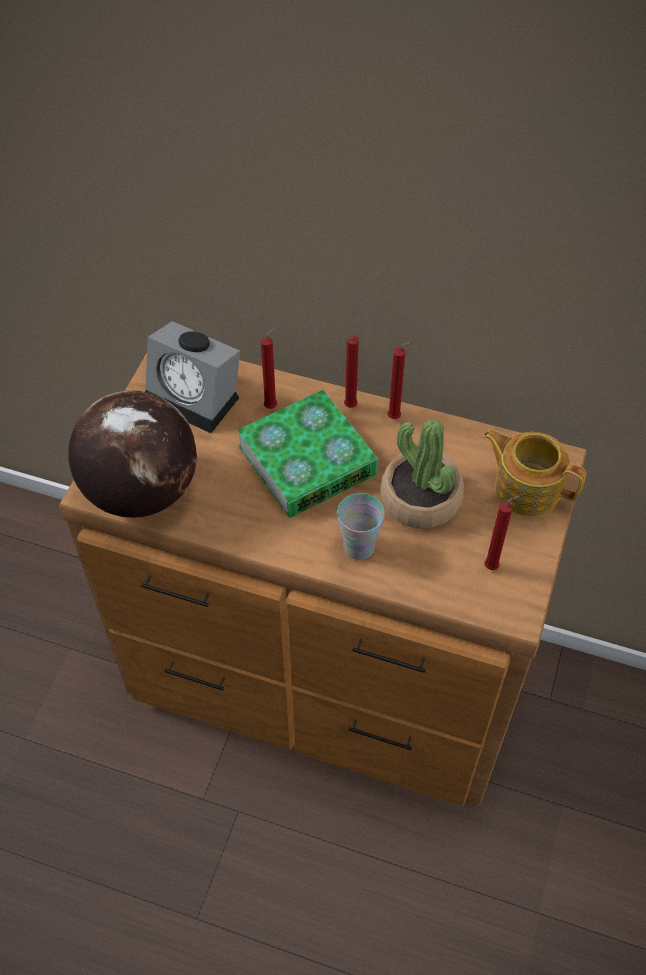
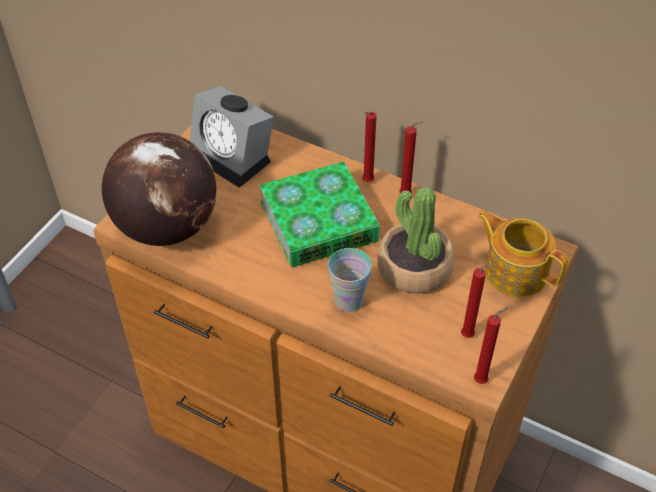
camera: 10 degrees right, 5 degrees down
red candle [261,327,277,409] -> red candle moved to [474,307,508,384]

